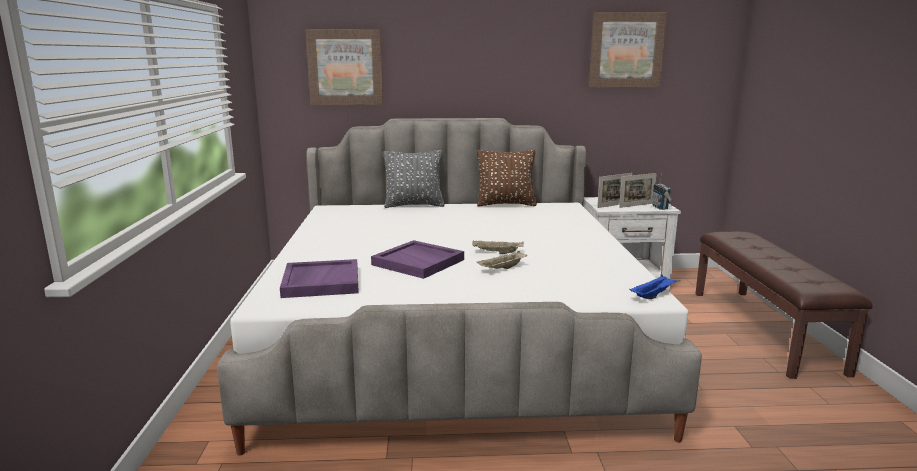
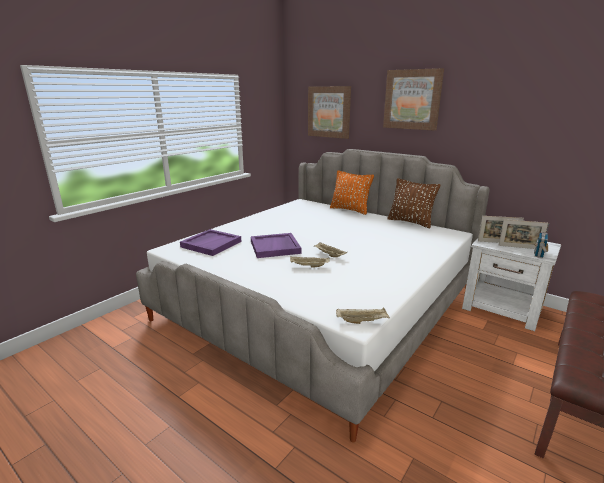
camera: 40 degrees right, 5 degrees up
grey pillow [383,150,445,208] -> orange pillow [330,170,374,215]
picture [589,12,667,87] -> picture moved to [383,68,444,131]
blue tray [629,274,680,299] -> beige tray [336,308,390,324]

